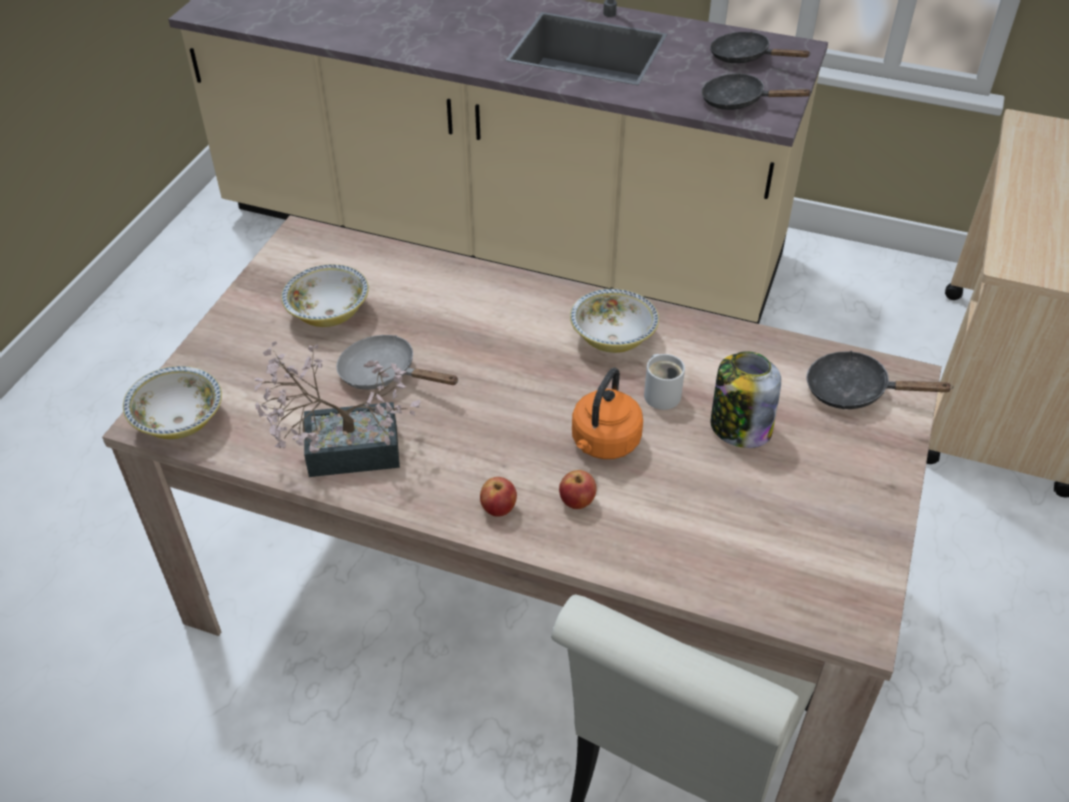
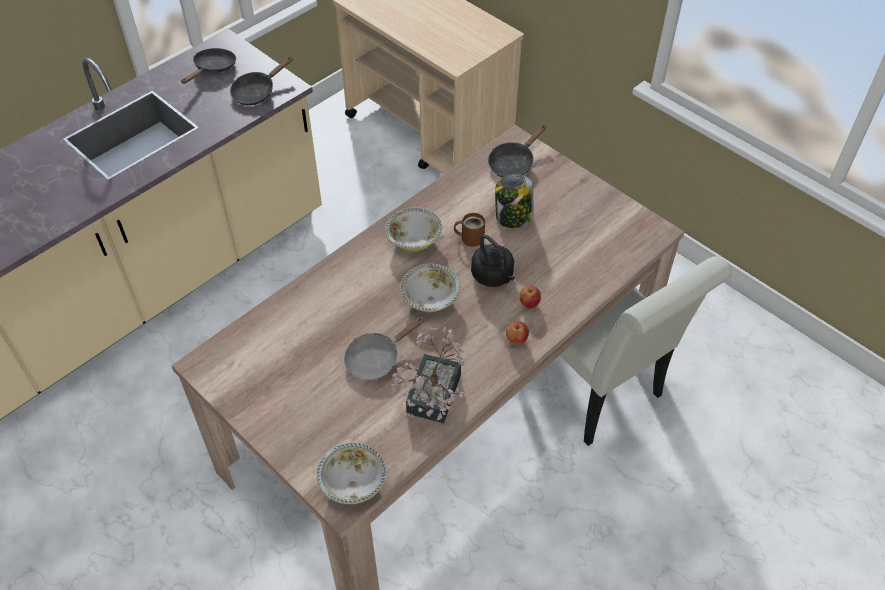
camera: 65 degrees left, 5 degrees up
bowl [281,264,369,327] -> bowl moved to [400,264,460,312]
orange kettle [572,368,643,459] -> black kettle [471,235,515,287]
white mug [644,354,685,410] -> brown mug [454,213,485,247]
black frying pan [710,32,810,63] -> black frying pan turned 150 degrees clockwise [181,48,236,84]

